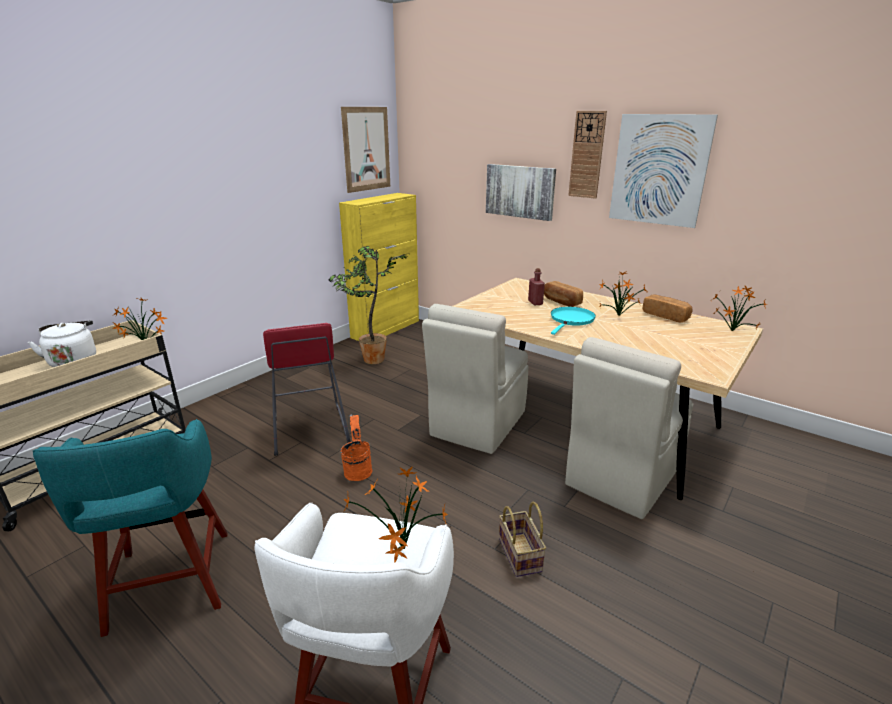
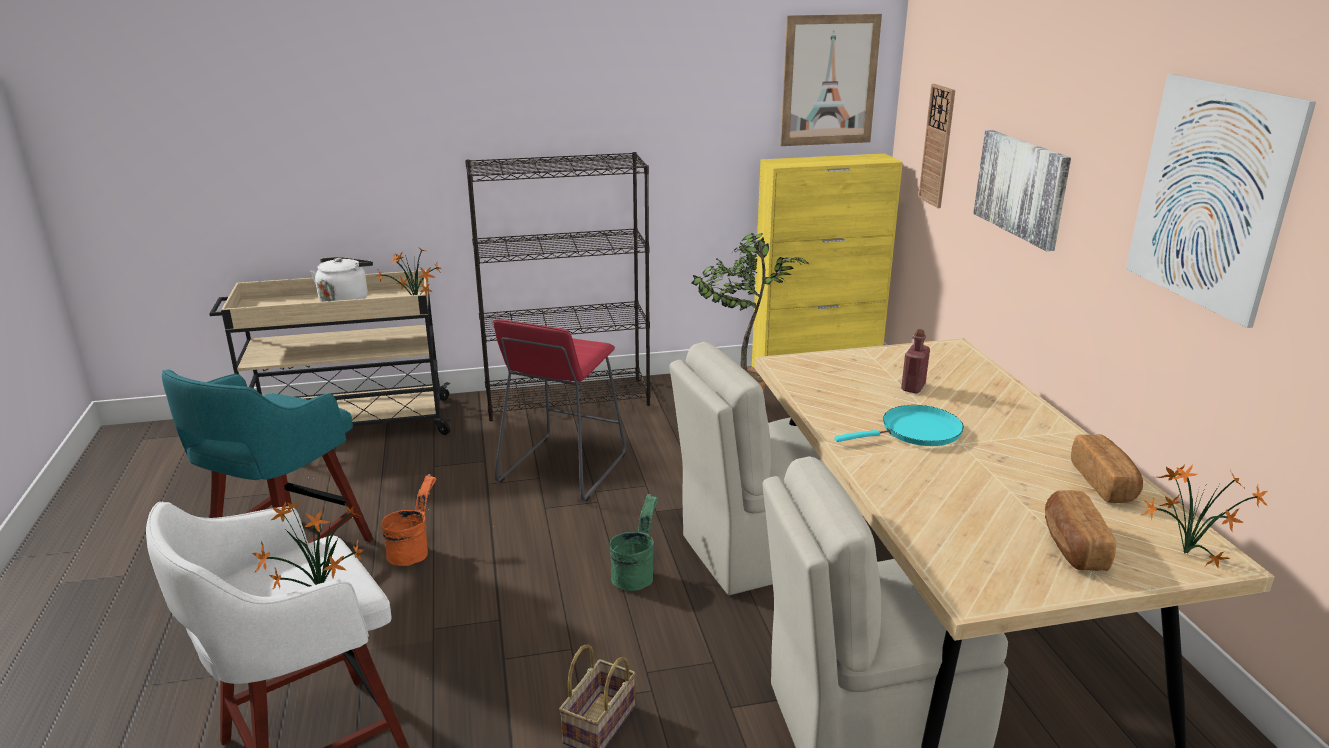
camera: 40 degrees right, 0 degrees up
orange bucket [341,414,372,481] -> orange bucket moved to [381,474,436,566]
bread [544,281,583,307] -> bread moved to [1045,490,1116,571]
wall clock [568,111,607,199] -> wall clock moved to [918,84,955,208]
potted plant [599,272,648,316] -> none
none -> black bookcase [465,152,650,421]
none -> green bucket [610,494,658,591]

